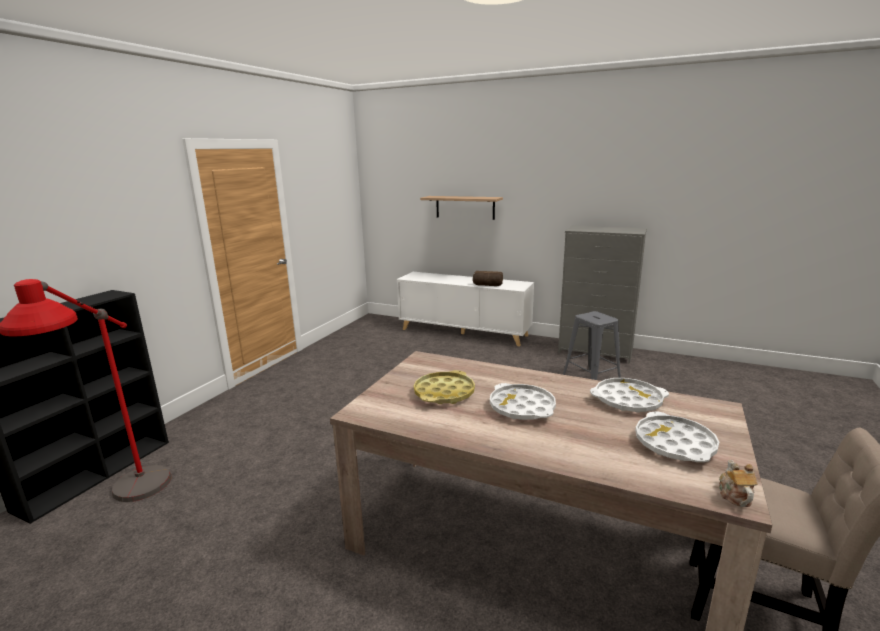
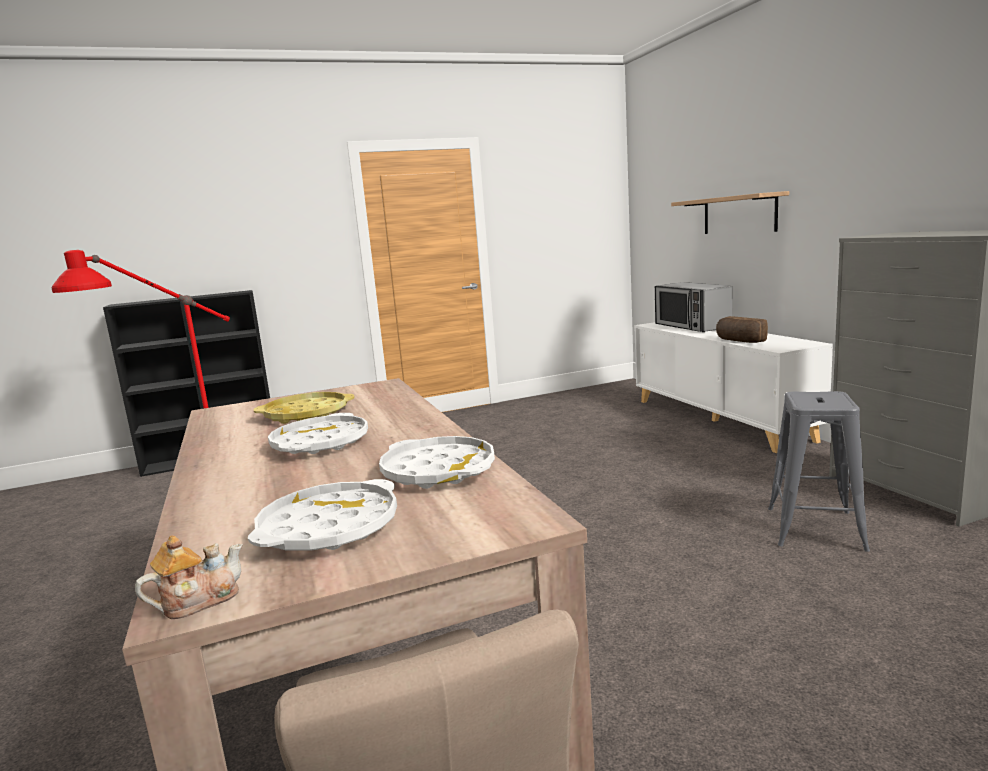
camera: 45 degrees right, 5 degrees down
none -> microwave [655,282,732,332]

